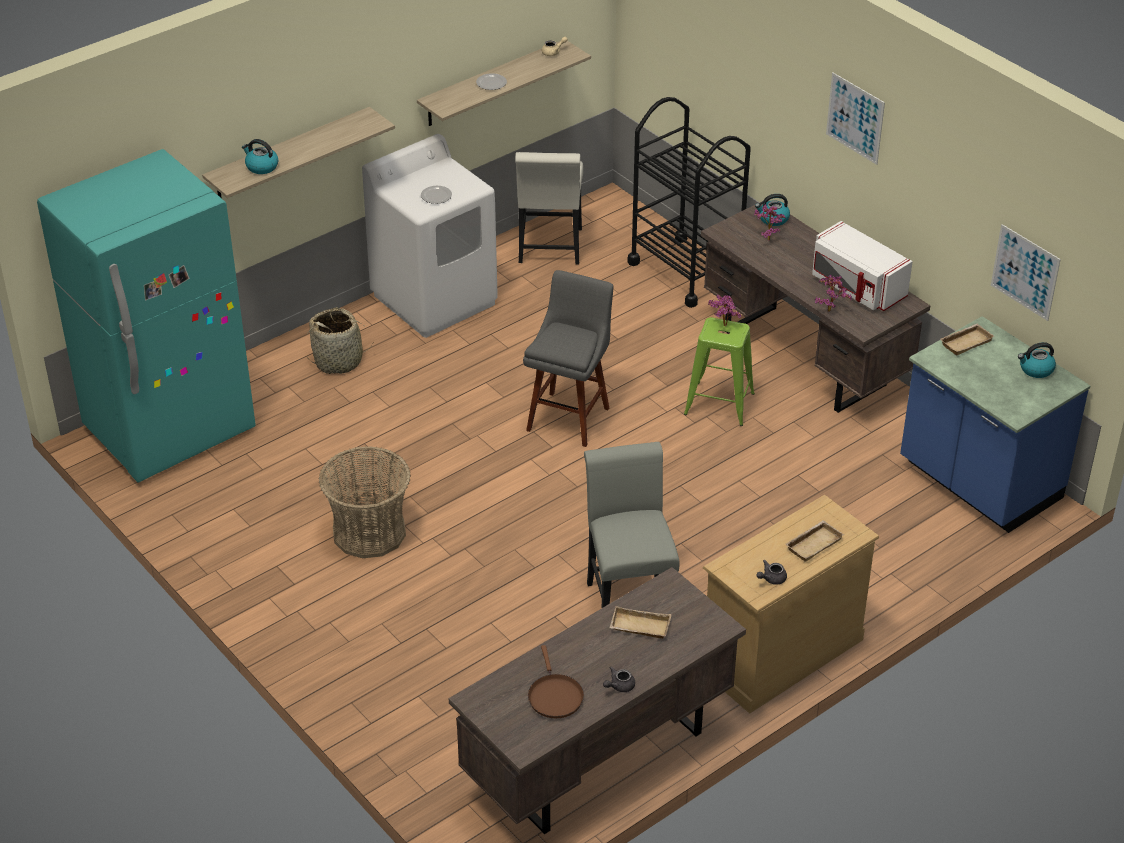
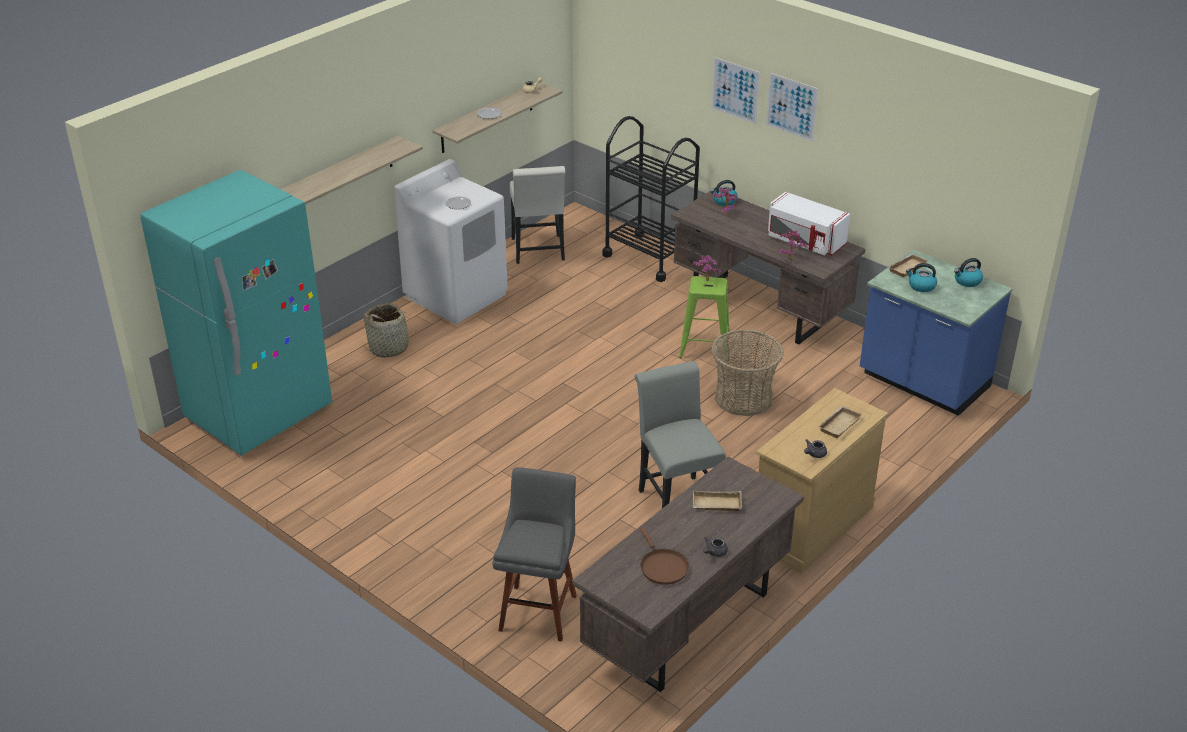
camera: 10 degrees left, 5 degrees down
kettle [242,139,278,174] -> kettle moved to [906,263,937,292]
basket [319,446,411,558] -> basket moved to [711,330,784,416]
grey stool [523,270,614,447] -> grey stool moved to [492,467,577,642]
picture [991,224,1061,321] -> picture moved to [712,57,760,124]

